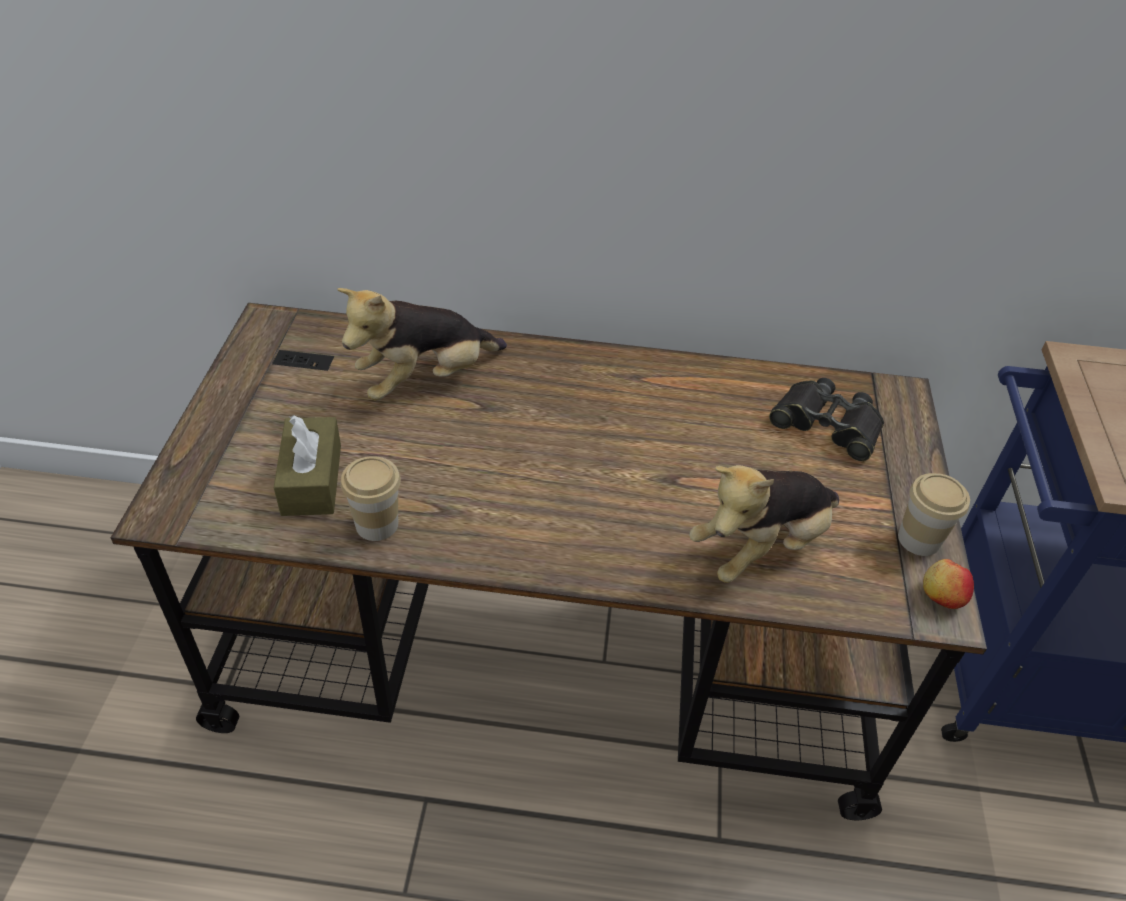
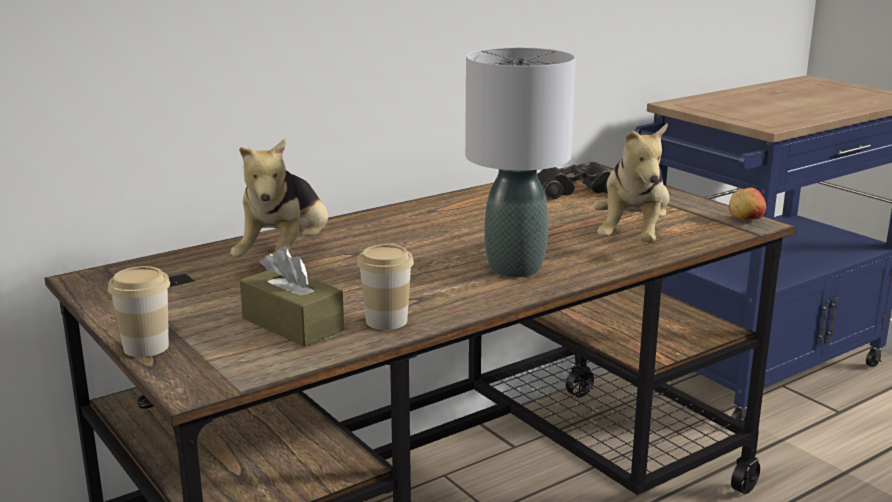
camera: 40 degrees left, 25 degrees down
cup [898,473,970,556] -> cup moved to [108,266,170,357]
none -> grey table lamp [465,47,576,278]

